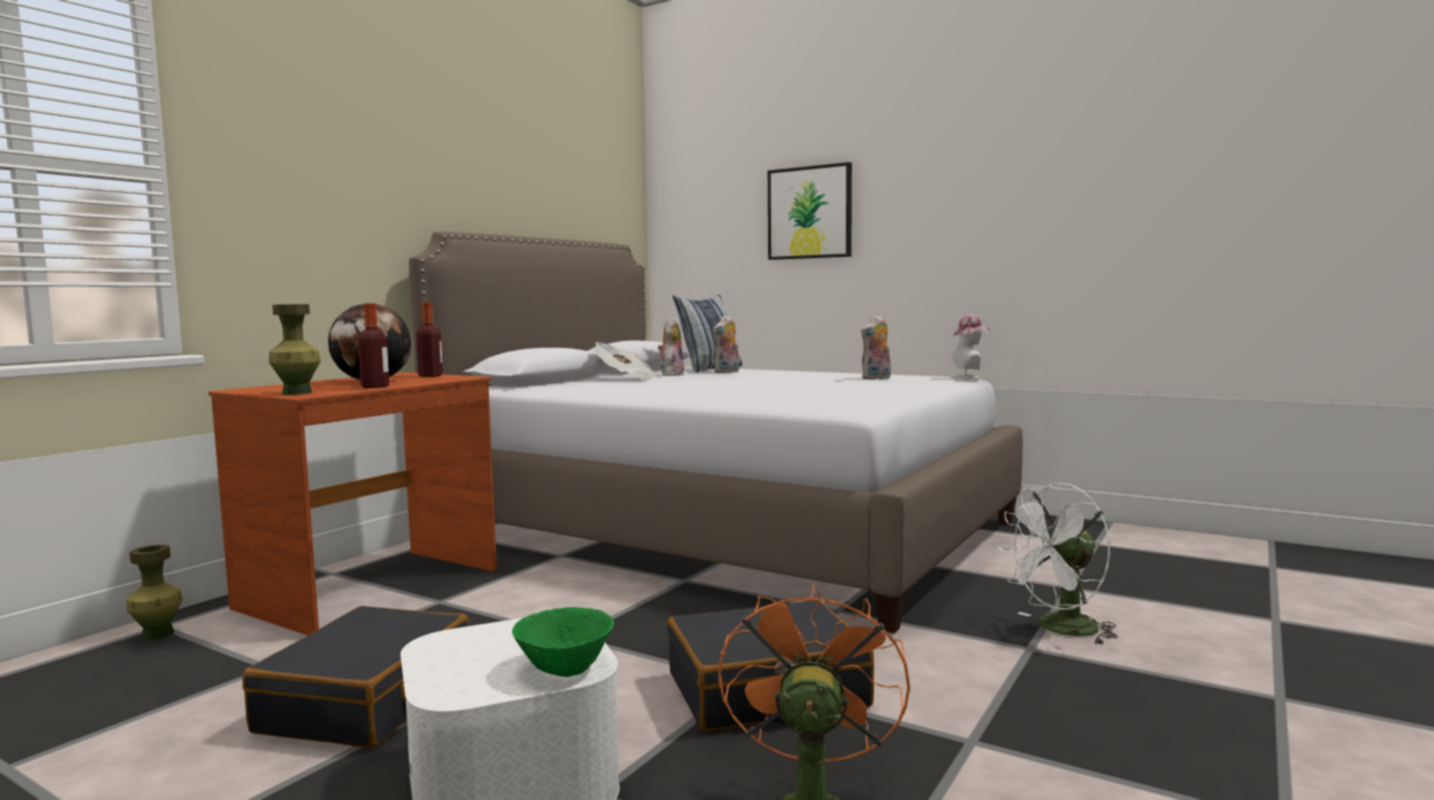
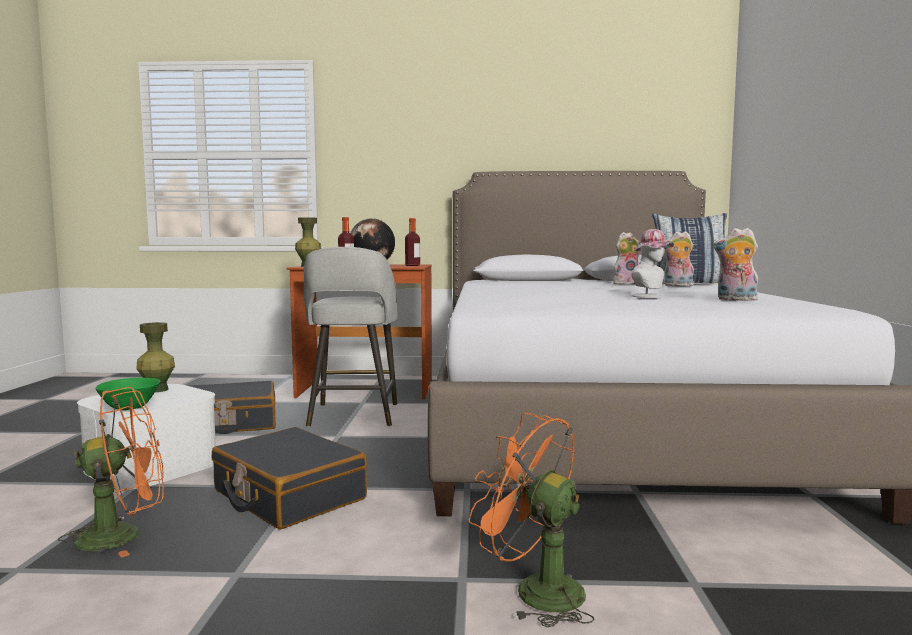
camera: 60 degrees right, 0 degrees up
green vase [126,545,183,640] -> green vase moved to [137,322,175,392]
newspaper [593,342,657,381] -> none
picture [768,162,852,260] -> none
hat [951,314,990,379] -> hat moved to [631,229,674,298]
white fan [998,483,1118,645] -> orange fan [469,413,595,627]
none -> grey stool [304,247,397,427]

